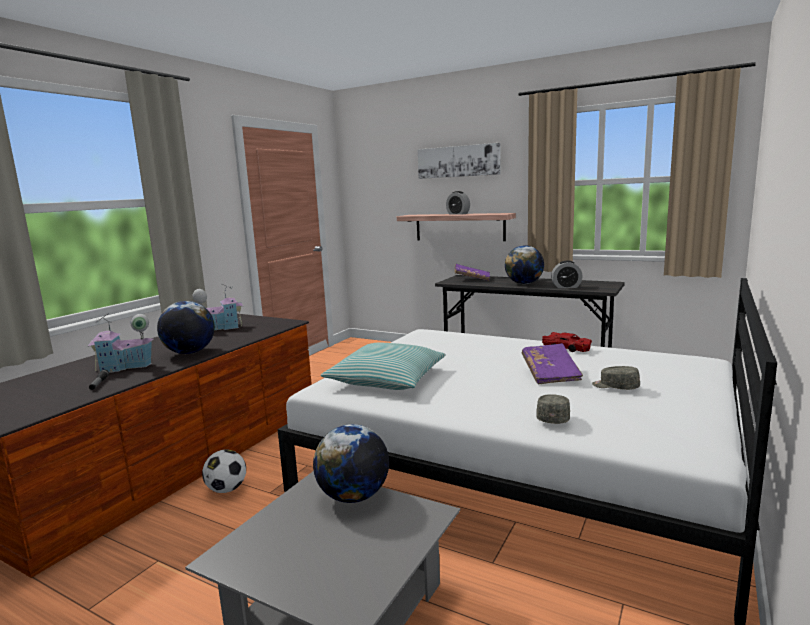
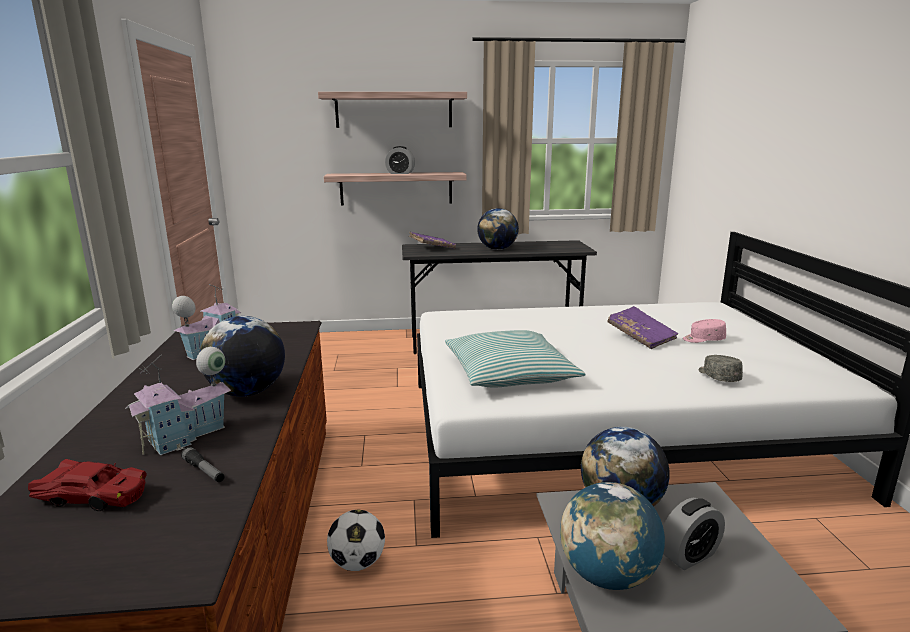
camera: 35 degrees left, 5 degrees up
picture [418,143,500,179] -> shelf [318,92,467,128]
red toy car [542,332,592,352] -> red toy car moved to [28,459,147,511]
alarm clock [551,261,583,288] -> alarm clock moved to [663,498,725,570]
grey cap [592,366,640,390] -> pink cap [683,319,726,343]
none -> globe [560,482,665,590]

